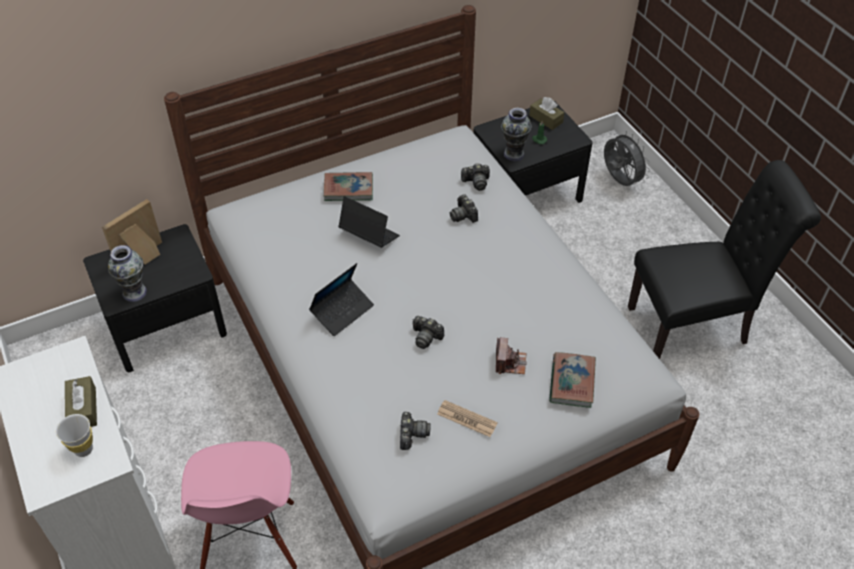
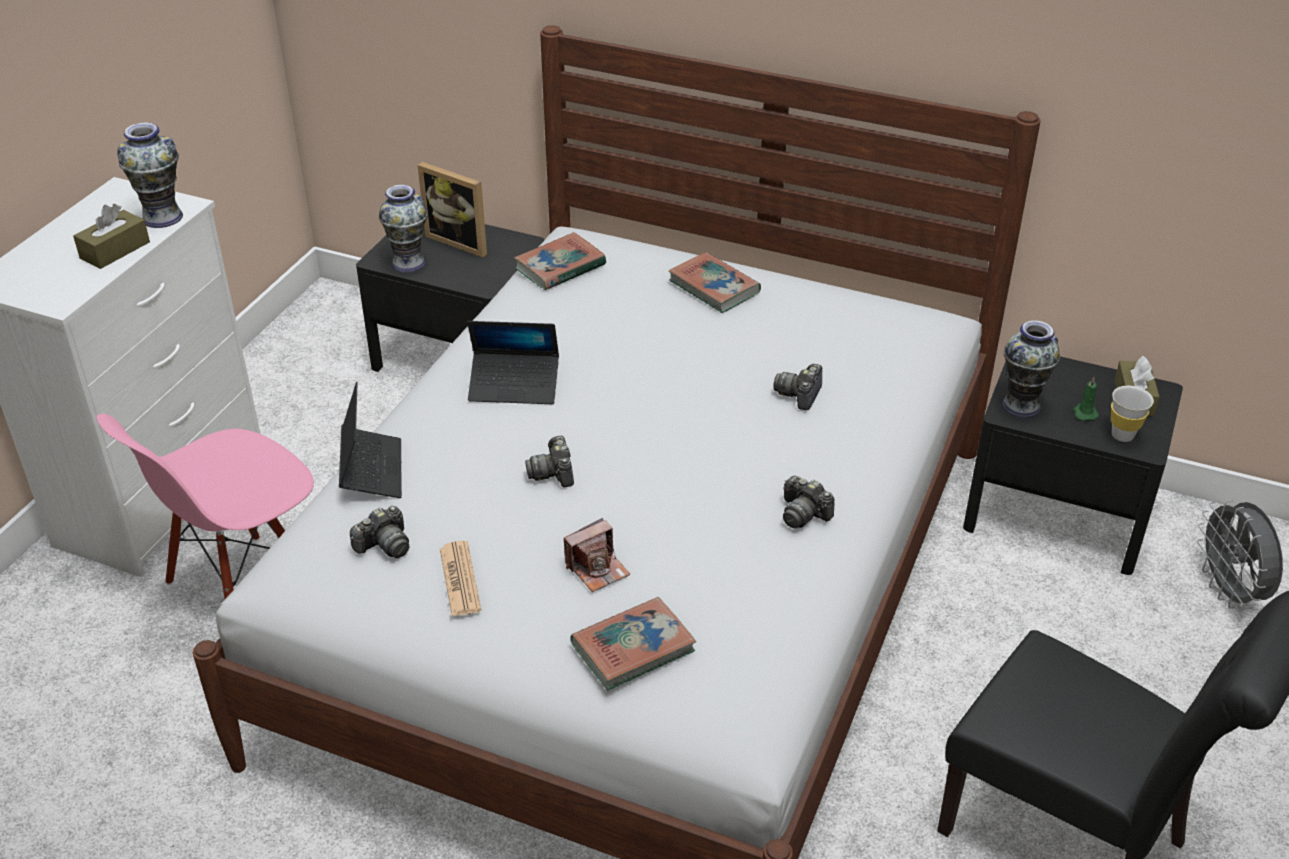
camera: 50 degrees right, 10 degrees down
white cup [56,414,93,457] -> white cup moved to [1111,386,1154,442]
picture frame [102,199,162,264] -> picture frame turned 150 degrees counterclockwise [418,162,487,258]
laptop [338,196,400,248] -> laptop moved to [339,382,402,498]
camera [461,163,490,191] -> camera moved to [783,475,835,528]
grey fan [604,131,650,186] -> grey fan turned 150 degrees clockwise [1197,500,1283,609]
none -> vase [117,122,183,228]
none -> book [514,232,606,290]

